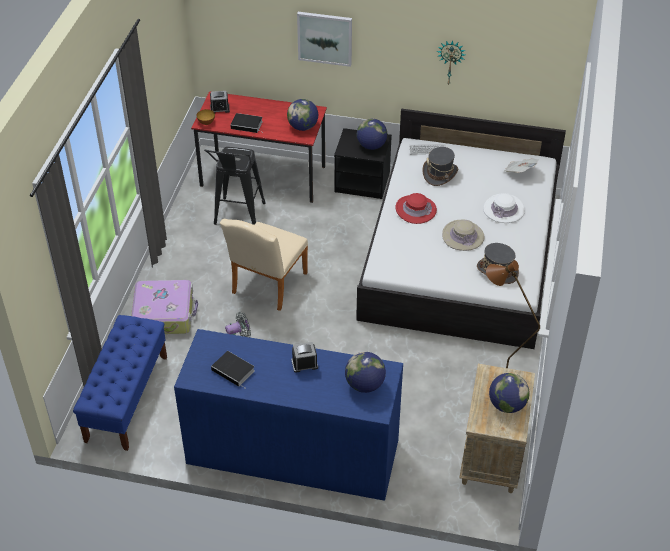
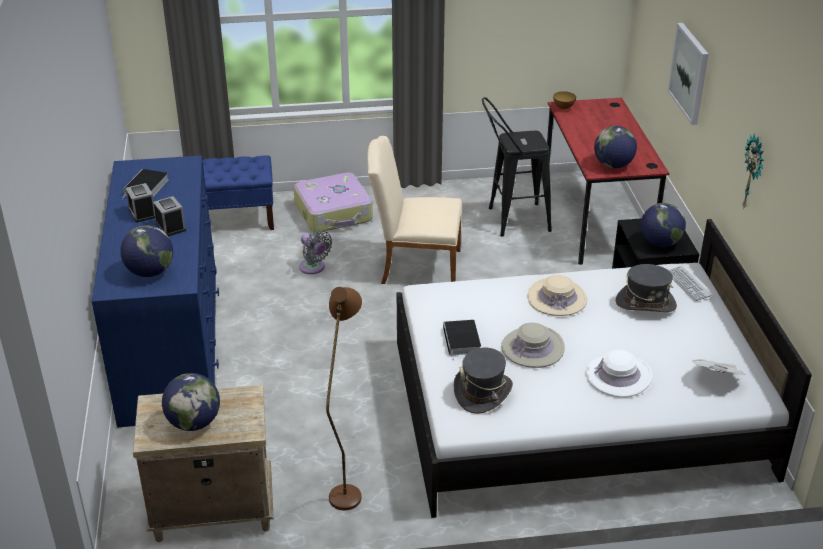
camera: 70 degrees right, 10 degrees down
alarm clock [210,91,230,113] -> alarm clock moved to [125,183,155,222]
book [230,113,263,133] -> book moved to [443,320,481,360]
red hat [395,193,437,224] -> beige hat [528,275,587,316]

